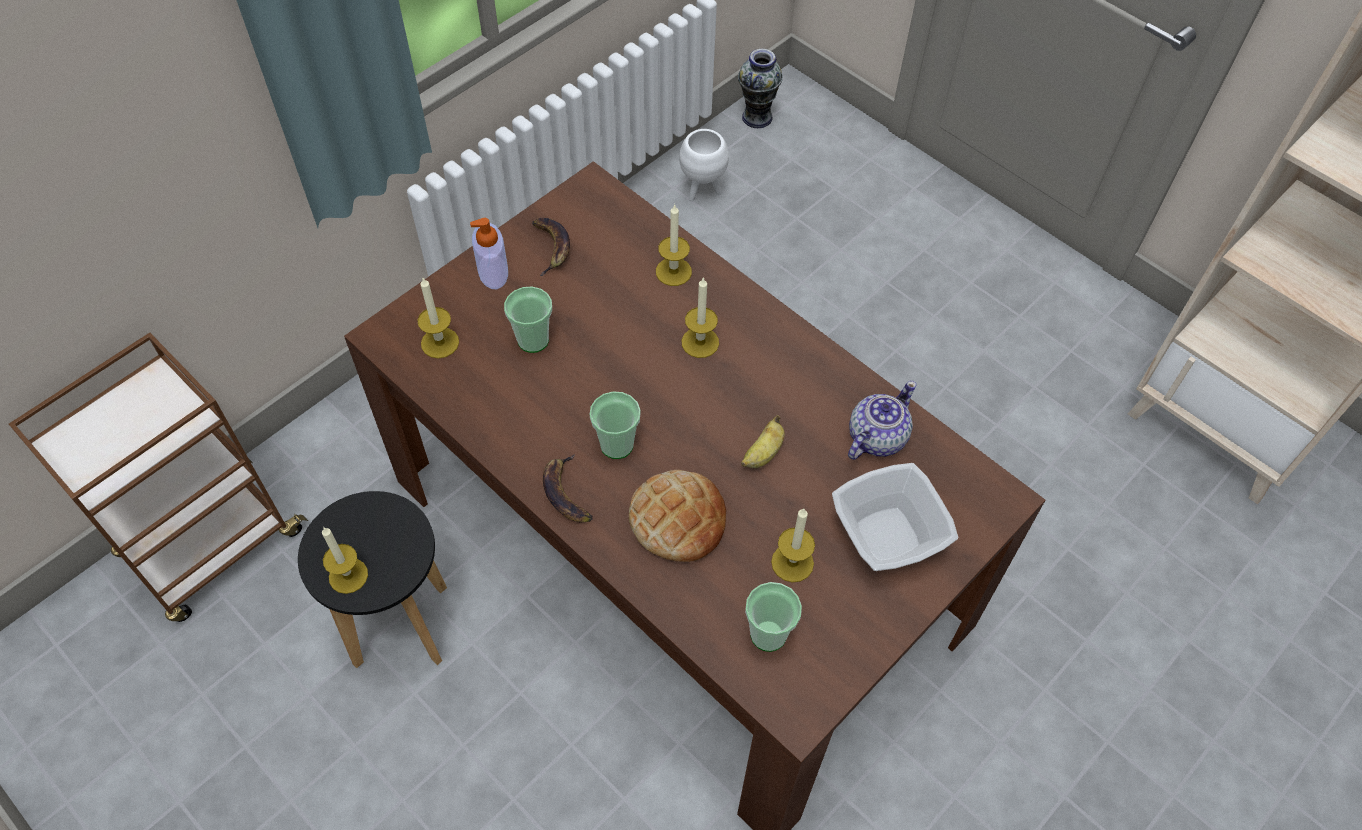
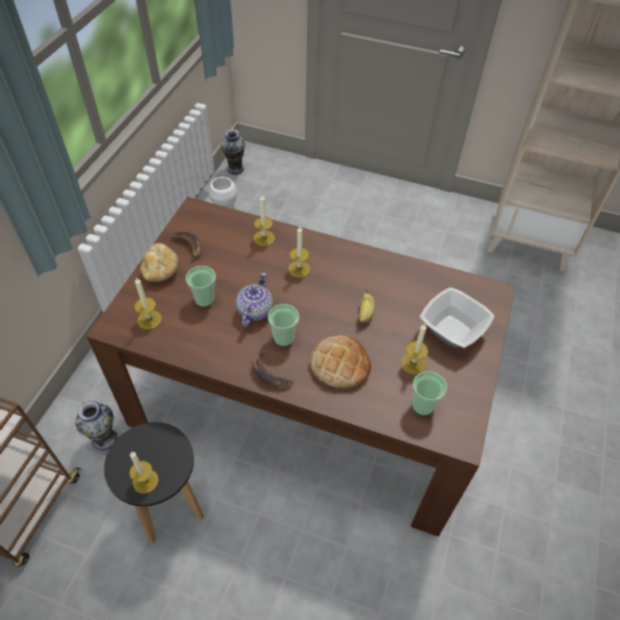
camera: 25 degrees left, 5 degrees down
soap dispenser [470,218,508,289] -> bread [140,243,178,282]
teapot [848,381,917,460] -> teapot moved to [236,272,273,327]
none -> vase [75,401,117,451]

